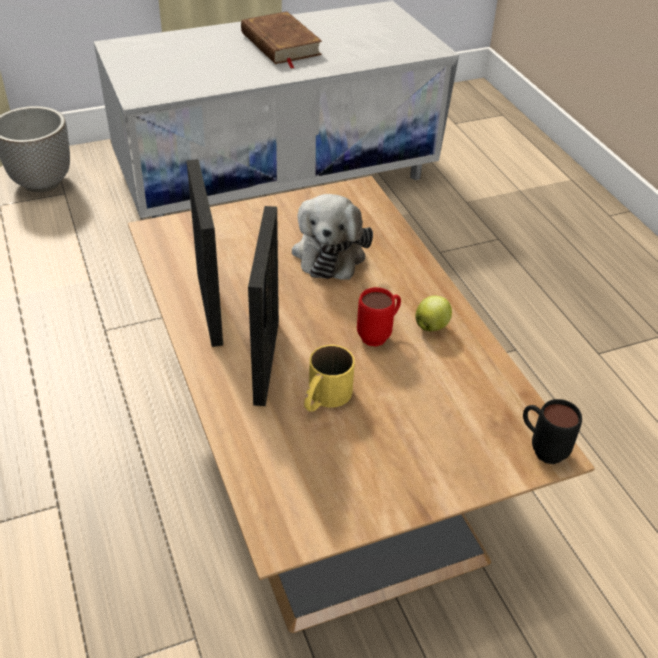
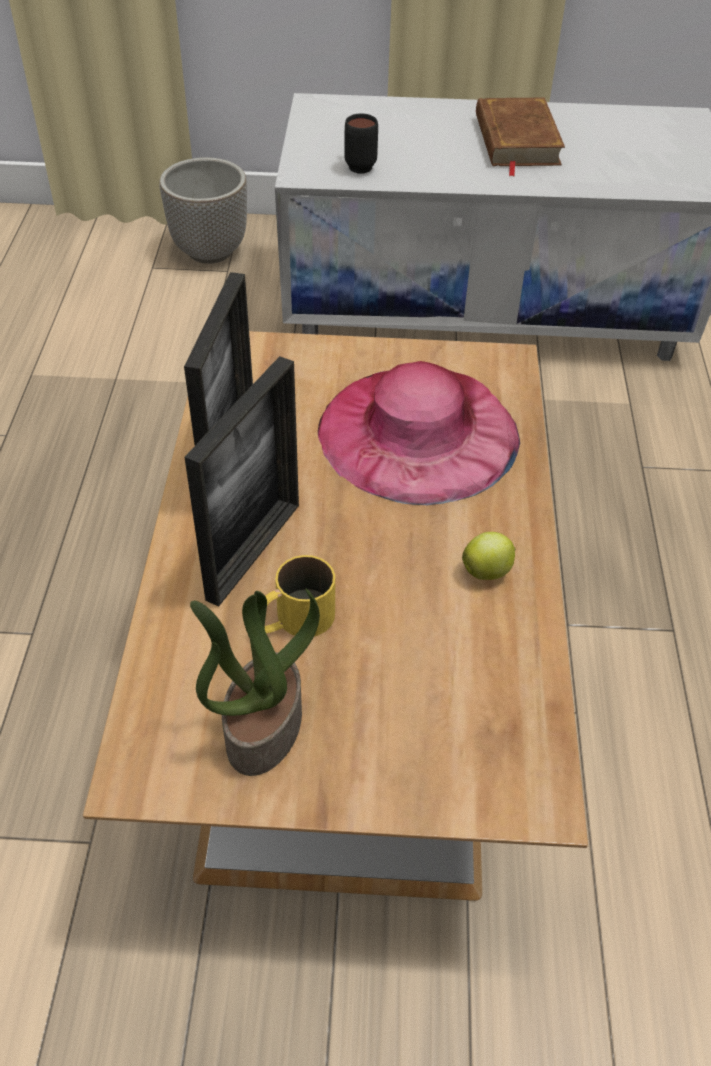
camera: 25 degrees right, 5 degrees up
plush toy [292,194,373,280] -> pink hat [318,361,520,505]
red mug [357,287,401,347] -> none
black mug [523,399,582,464] -> black mug moved to [344,113,378,174]
none -> potted plant [190,589,320,776]

